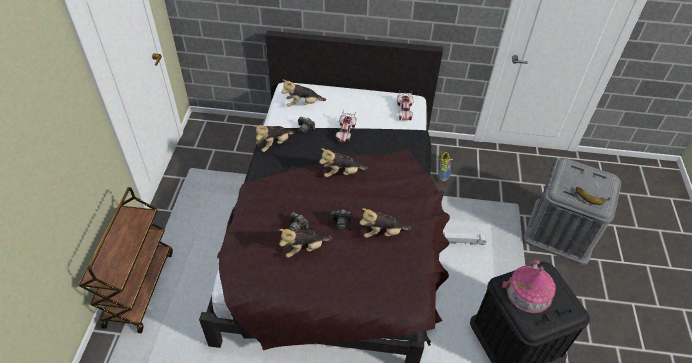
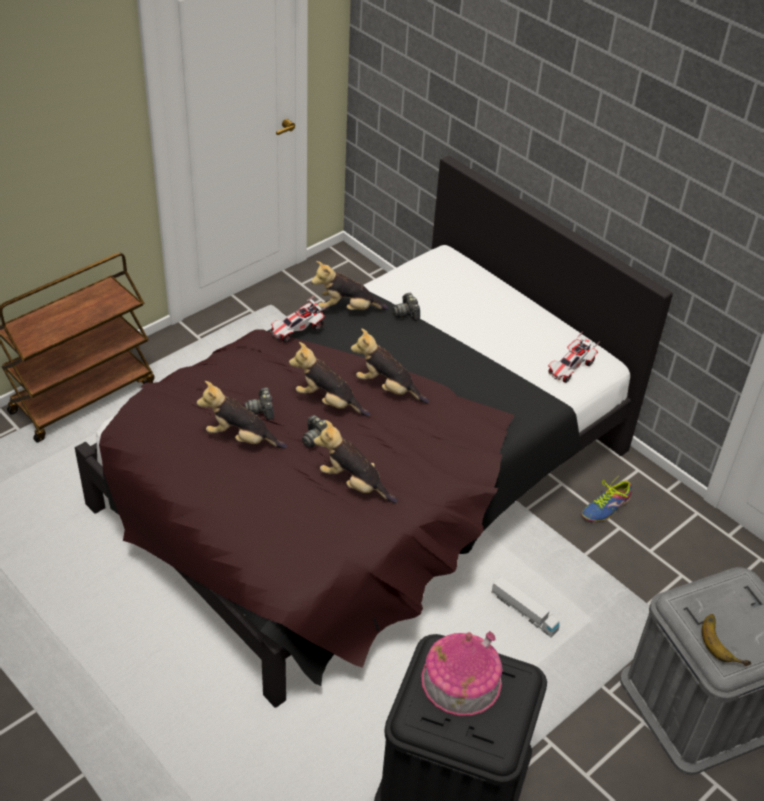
camera: 40 degrees right, 5 degrees down
plush toy [281,79,326,107] -> plush toy moved to [289,342,371,417]
toy car [336,110,357,143] -> toy car moved to [270,295,327,343]

